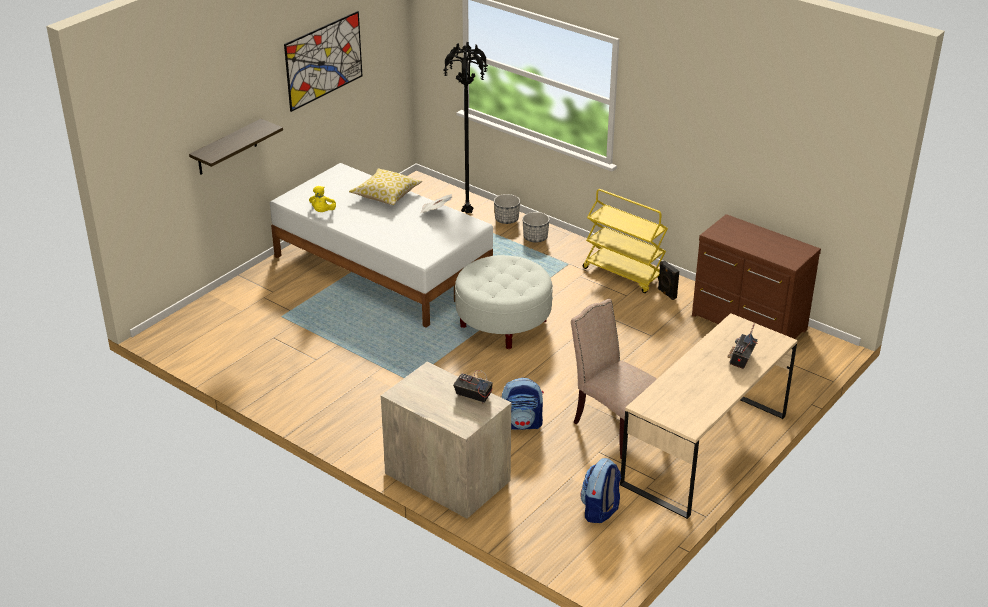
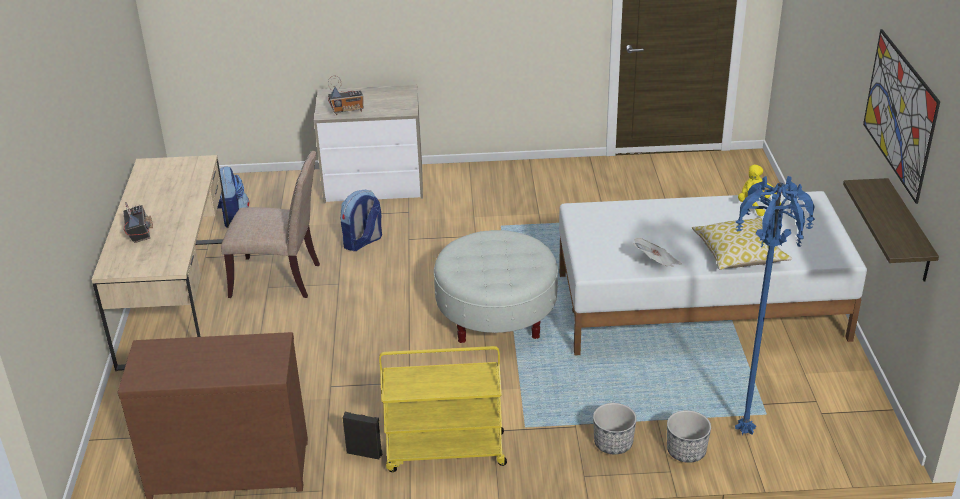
camera: 140 degrees right, 0 degrees up
shelf [189,119,283,175] -> shelf moved to [843,178,939,282]
black floor lamp [443,42,488,214] -> blue floor lamp [735,176,815,435]

